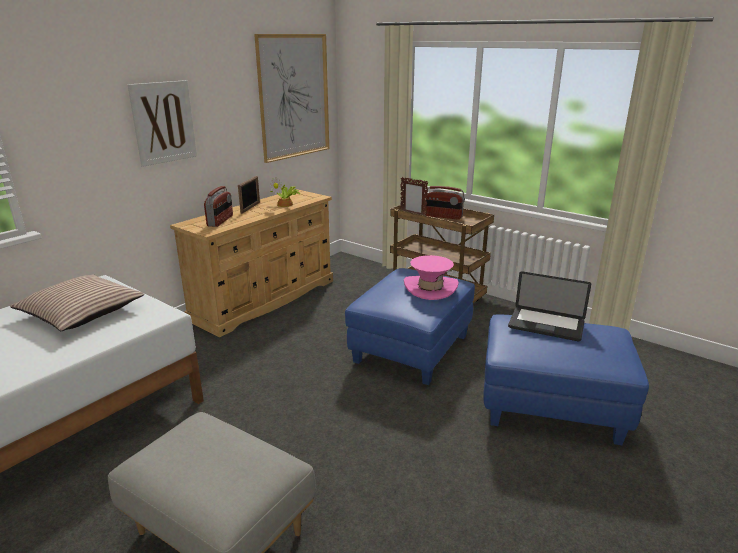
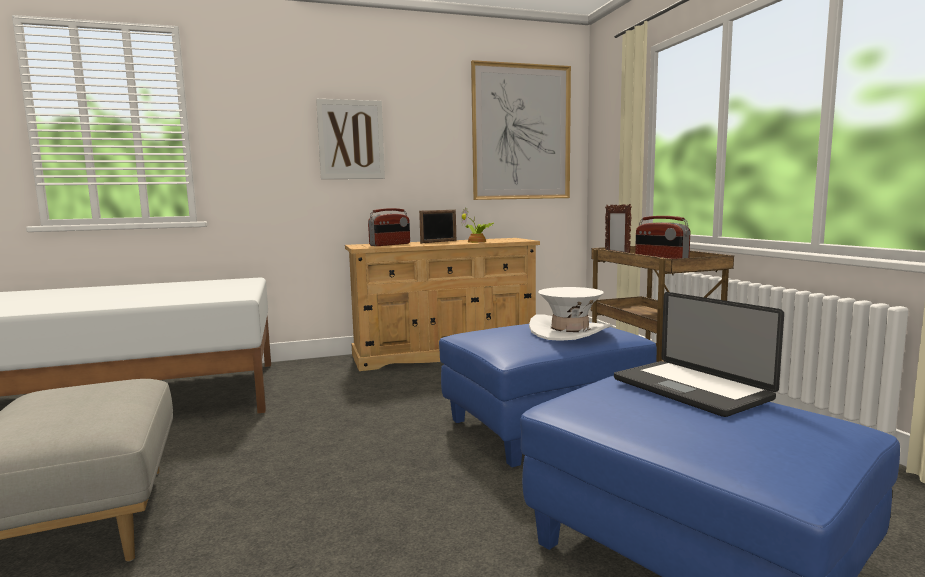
camera: 35 degrees right, 15 degrees down
pillow [10,274,144,331] -> none
pink hat [404,255,459,300] -> white hat [529,287,612,341]

